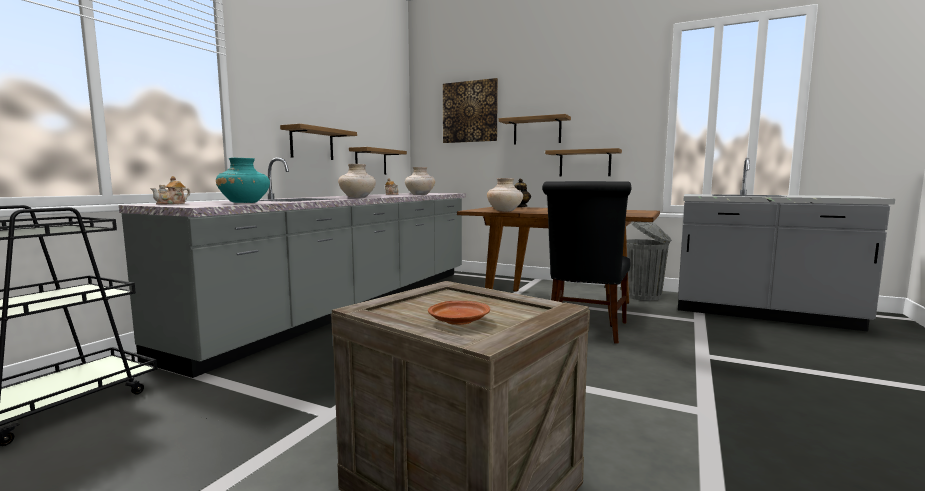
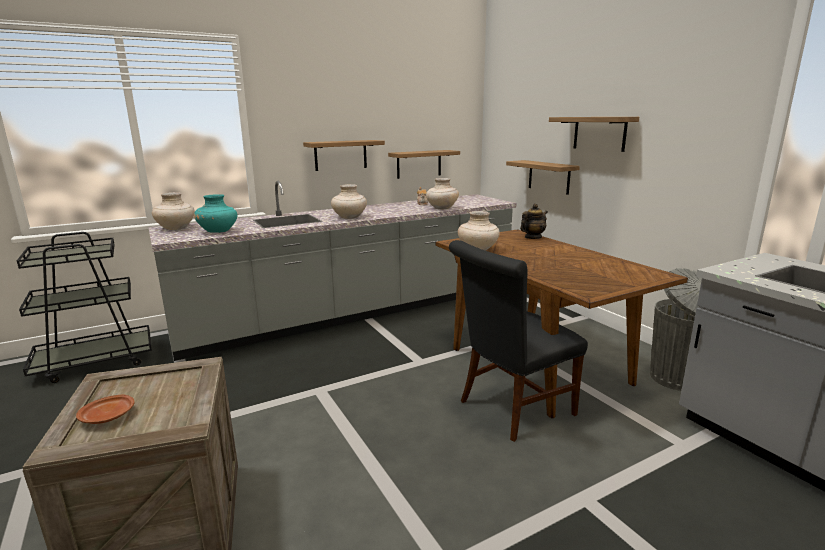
camera: 35 degrees right, 10 degrees up
teapot [150,176,190,205] -> beige vase [152,192,195,230]
picture [443,78,498,143] -> none
shelf [545,148,622,177] -> shelf moved to [506,160,580,195]

